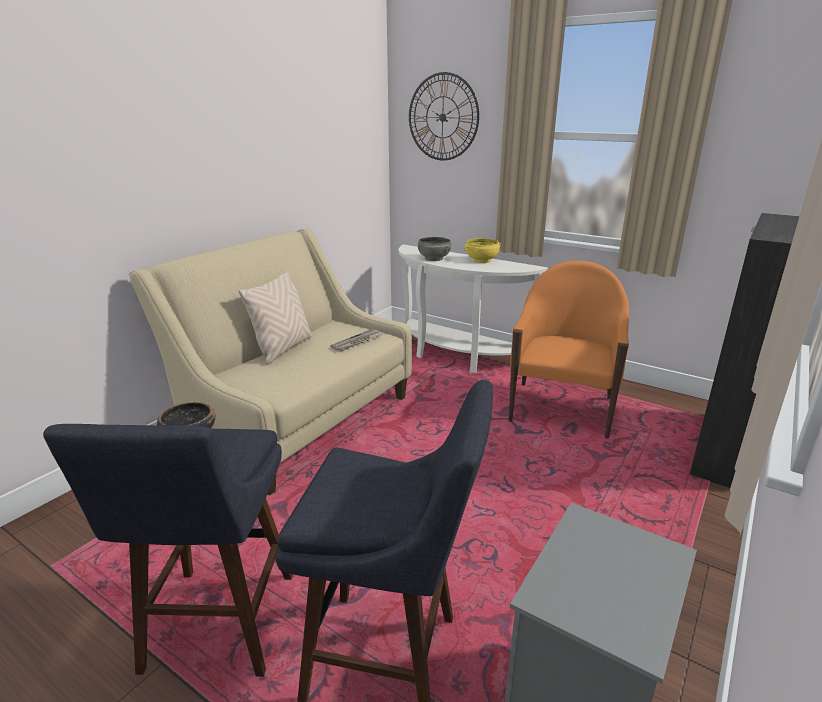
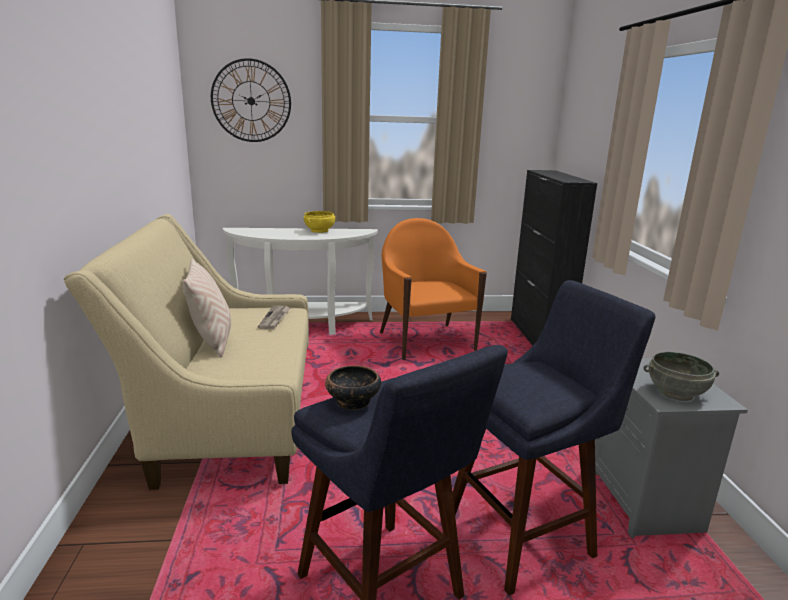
camera: 40 degrees left, 5 degrees down
grey bowl [418,237,451,261] -> grey bowl moved to [644,352,719,401]

